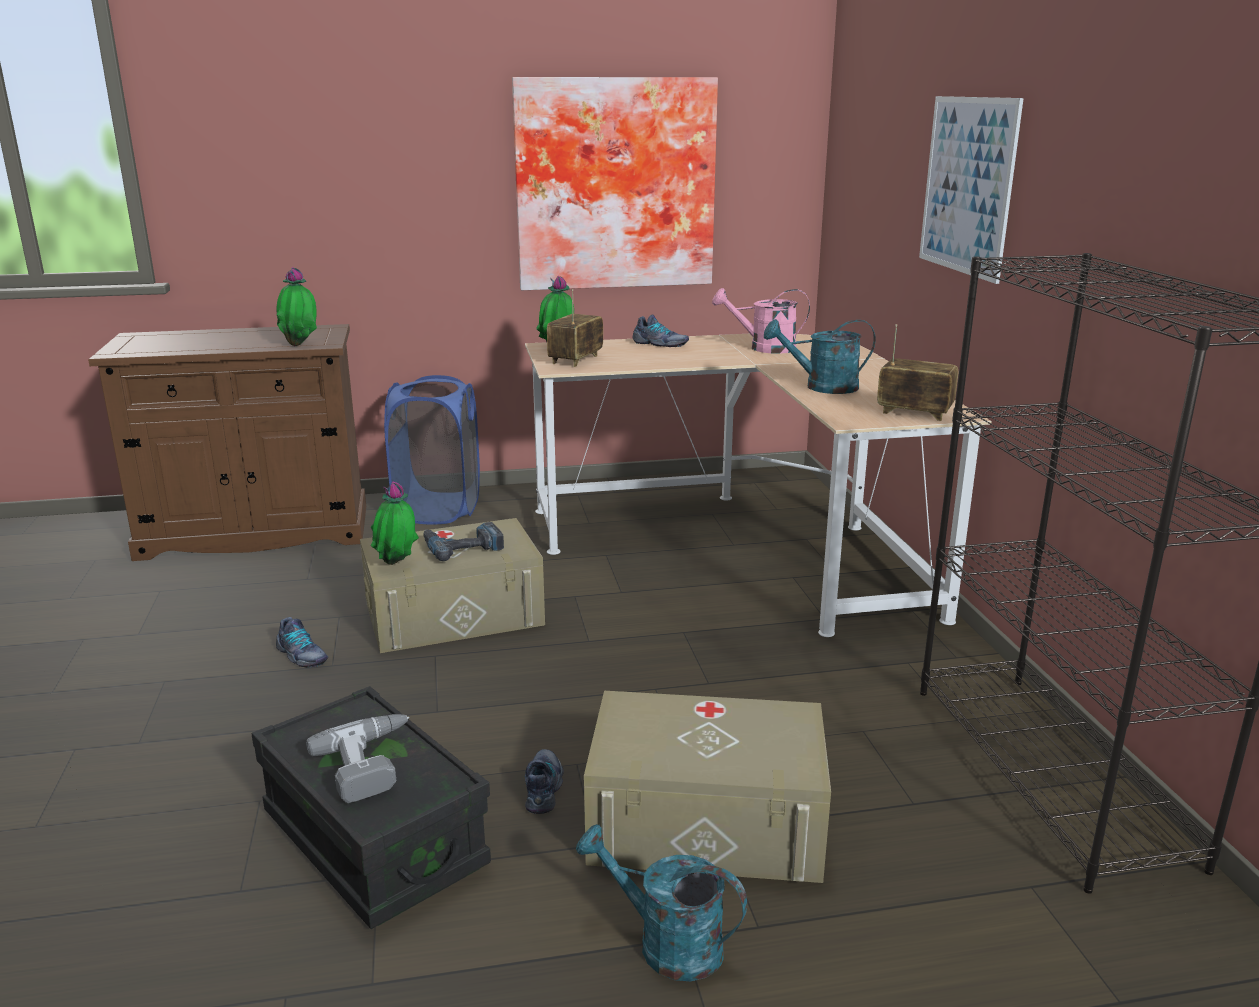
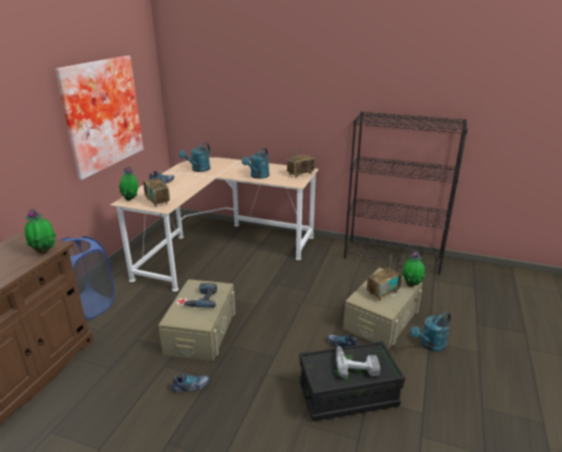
camera: 60 degrees left, 5 degrees up
potted plant [371,482,419,565] -> potted plant moved to [402,251,425,287]
pink watering can [712,288,810,354] -> turquoise watering can [179,143,211,172]
picture [919,96,1024,284] -> none
none -> radio [367,254,402,301]

